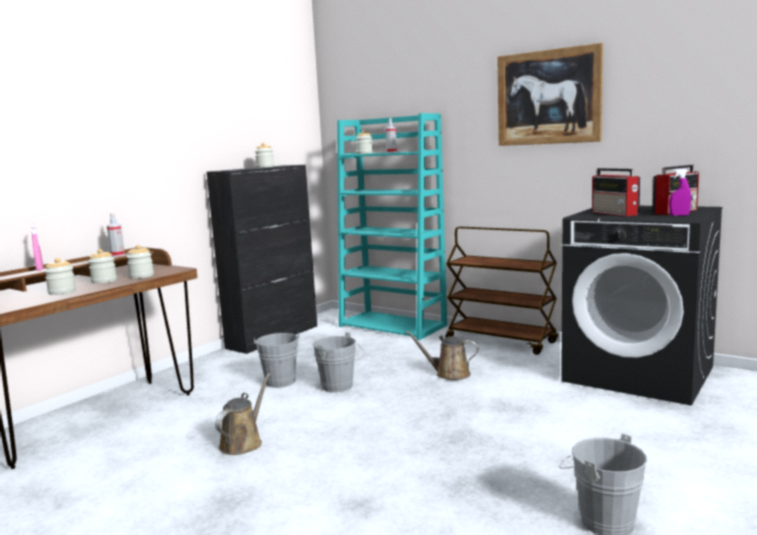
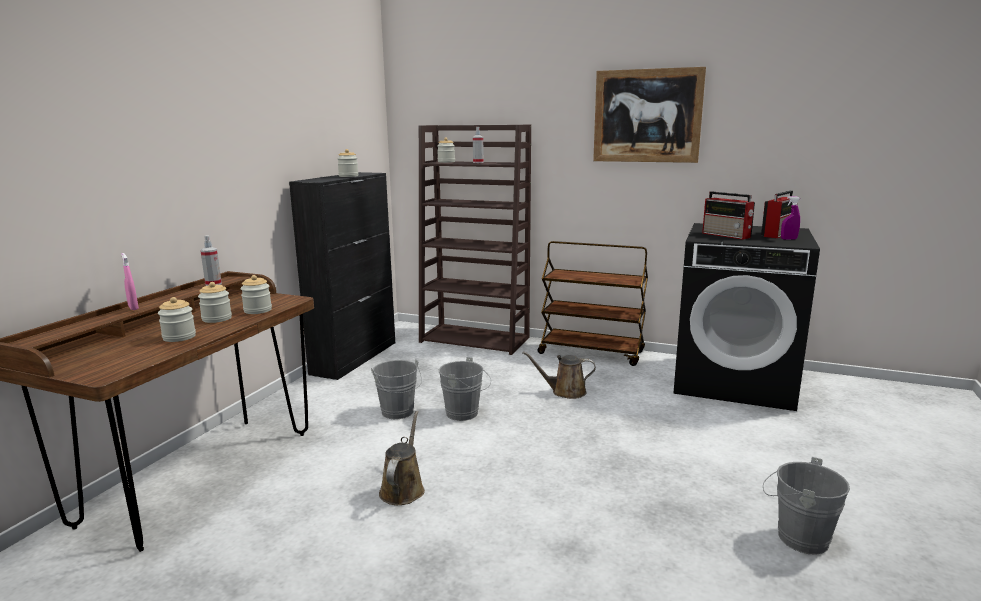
camera: 15 degrees left, 5 degrees up
turquoise bookcase [337,113,447,340] -> brown bookcase [419,124,531,355]

